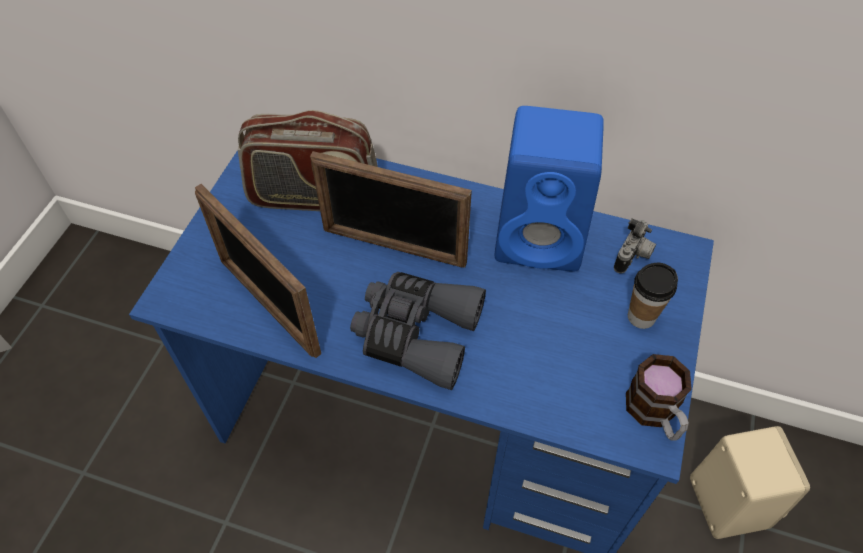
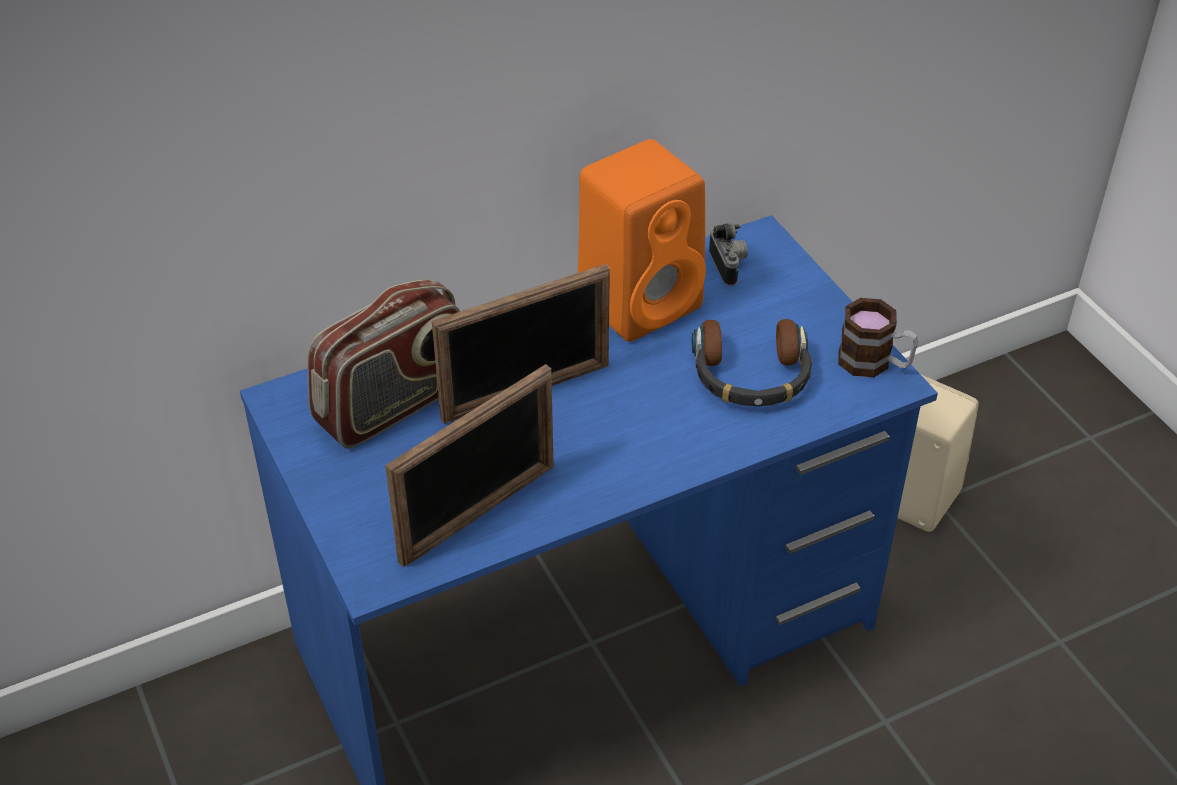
camera: 45 degrees left, 10 degrees down
picture frame [195,184,321,358] -> picture frame turned 45 degrees counterclockwise [385,364,554,567]
grey binoculars [350,272,486,390] -> none
blue speaker [495,106,604,272] -> orange speaker [578,139,706,342]
cup [628,263,678,329] -> none
none -> headphones [692,319,812,406]

